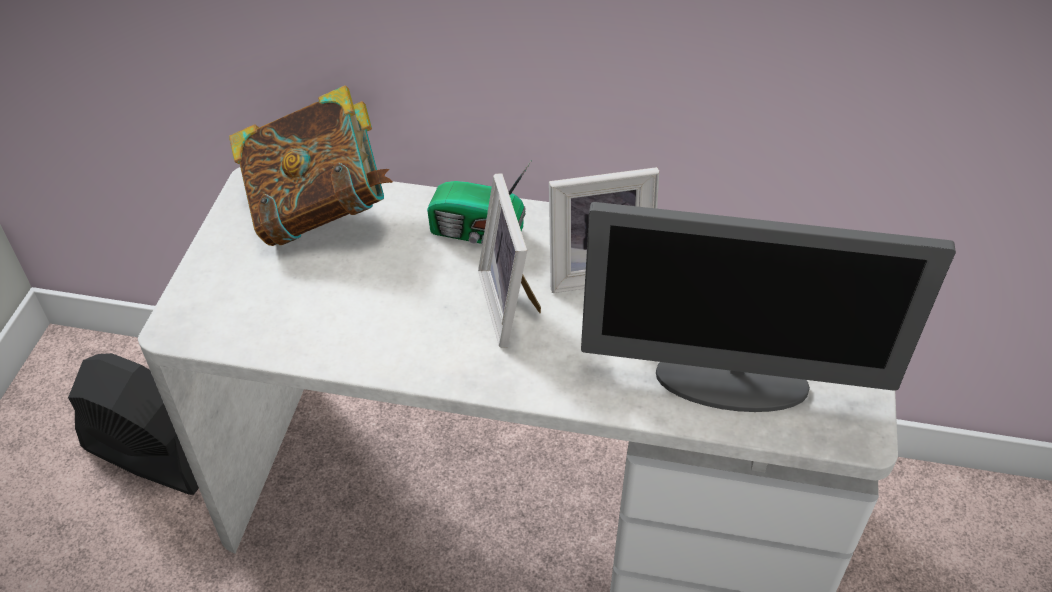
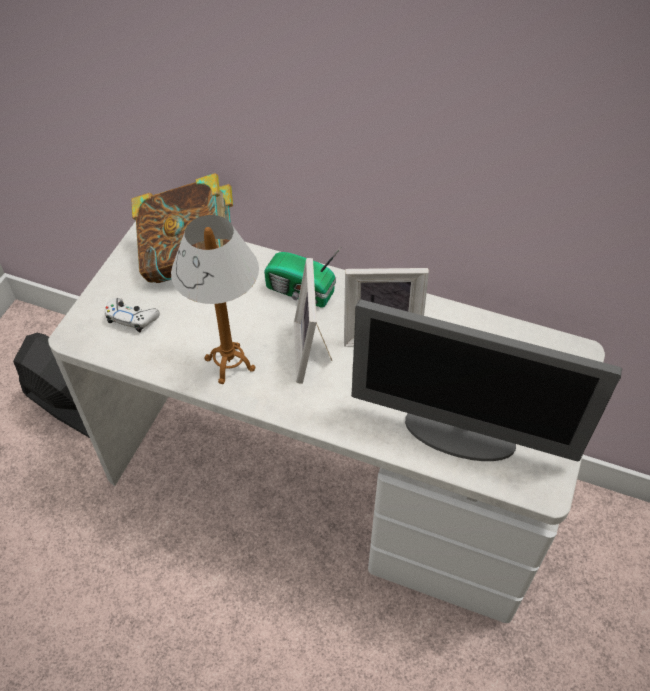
camera: 10 degrees right, 5 degrees up
none -> white game controller [104,298,160,332]
none -> table lamp [171,215,259,384]

